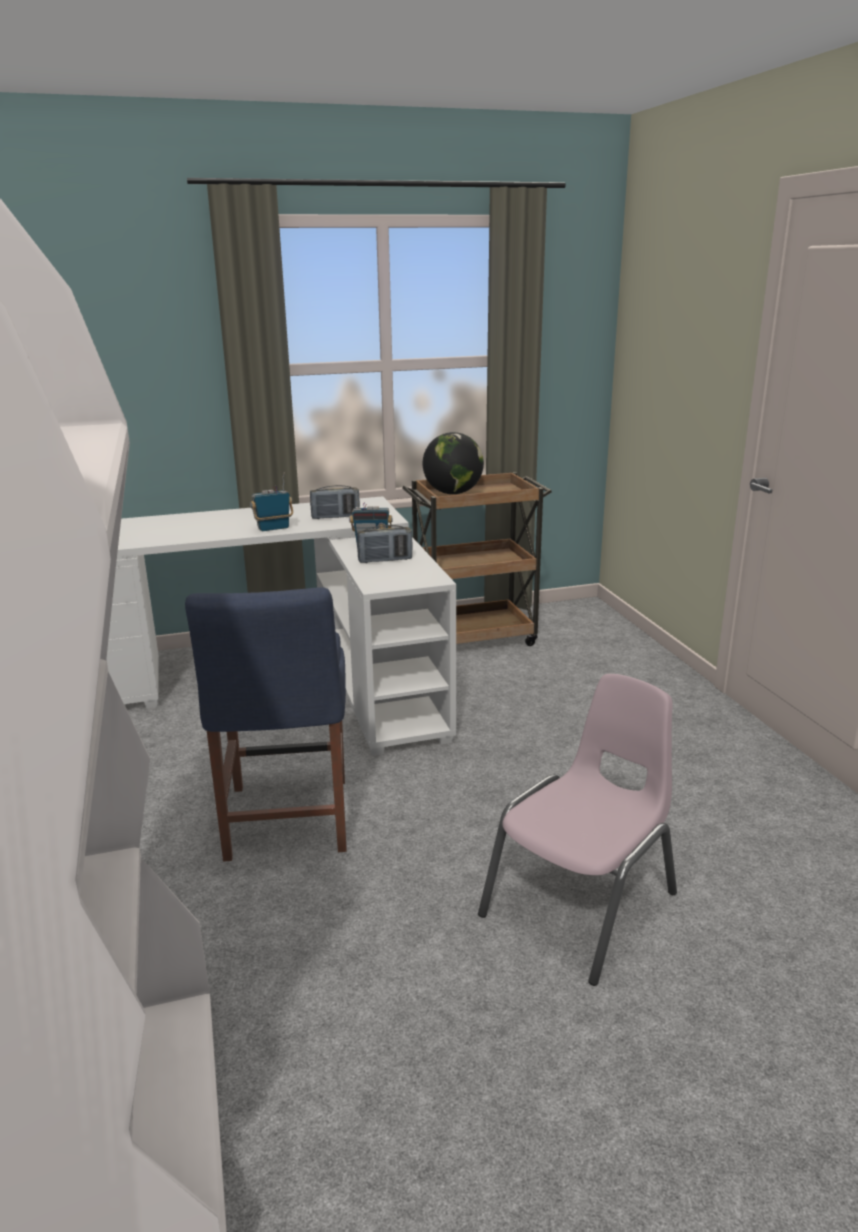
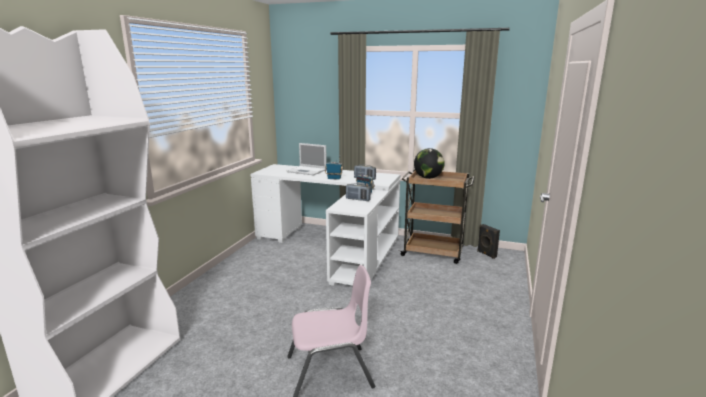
camera: 35 degrees right, 5 degrees down
blue chair [185,587,347,862] -> none
none -> laptop [287,143,327,176]
none -> black speaker [477,224,500,259]

